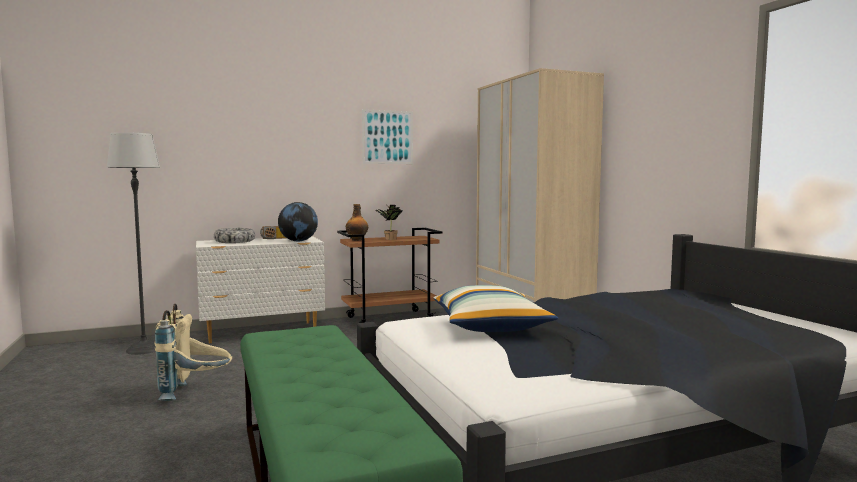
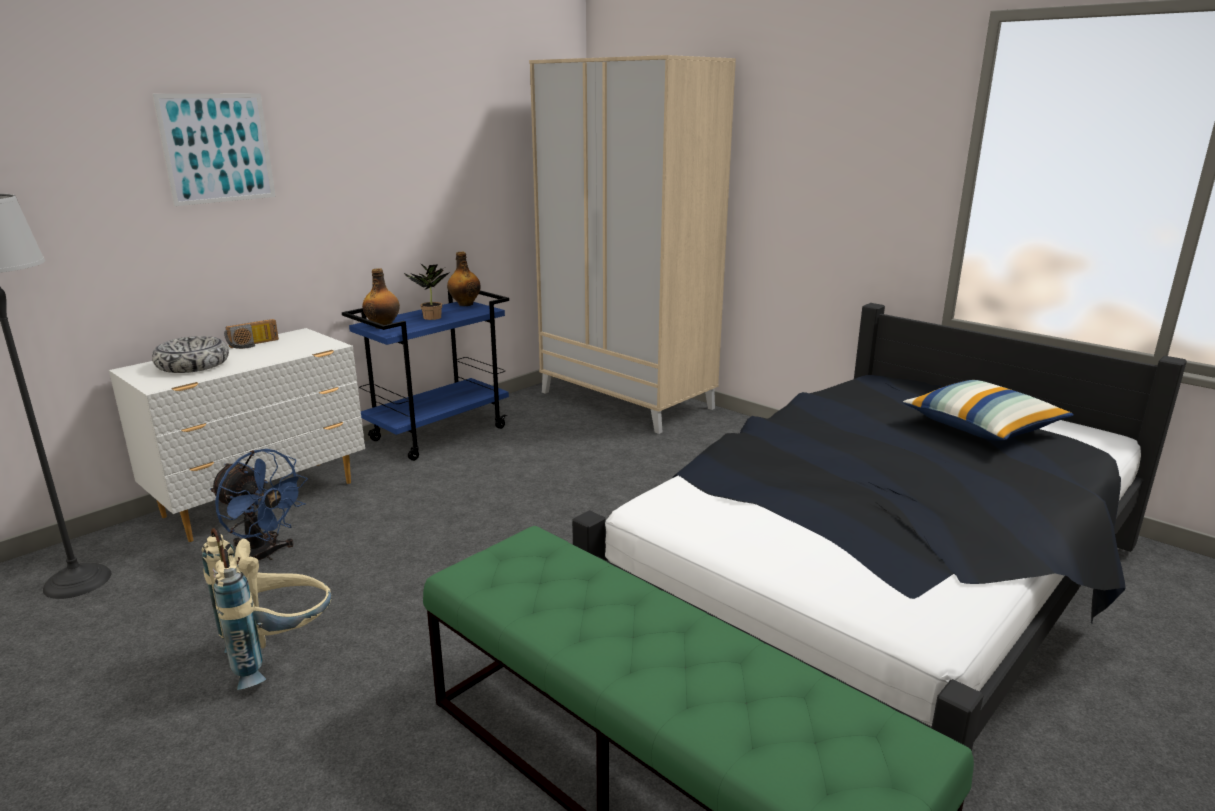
camera: 25 degrees left, 15 degrees up
globe [278,202,318,241] -> none
brown cart [337,228,443,323] -> blue cart [342,290,509,461]
picture [362,109,413,164] -> picture moved to [152,94,276,206]
pillow [433,285,558,332] -> pillow moved to [903,380,1074,441]
none -> blue fan [210,449,308,560]
none -> bottle [447,252,481,306]

